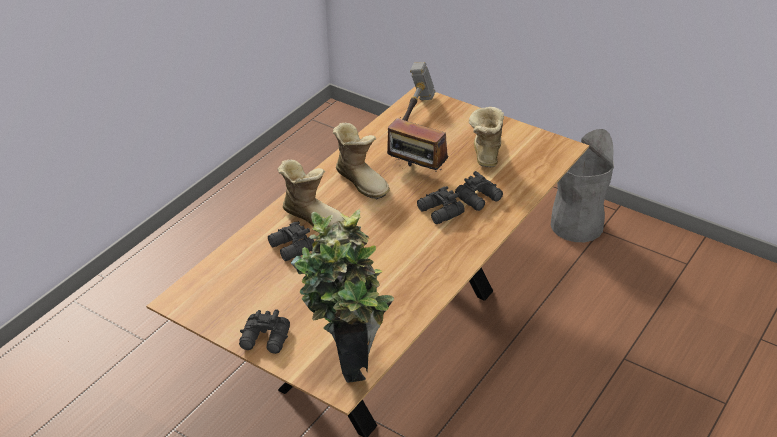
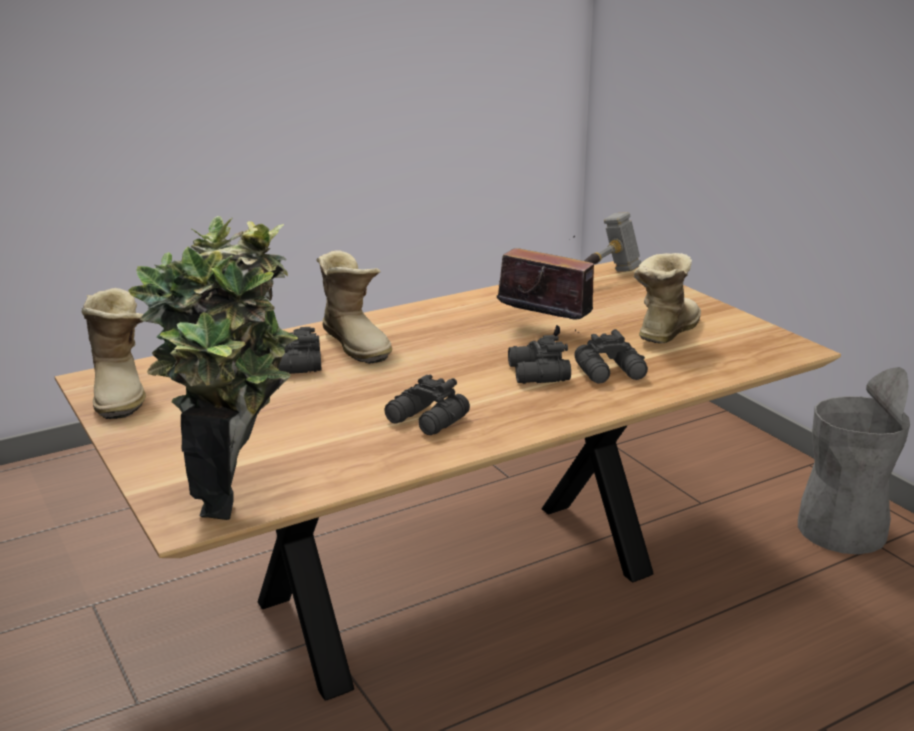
camera: 25 degrees right, 15 degrees down
black binoculars [239,309,290,354] -> black binoculars moved to [384,374,470,435]
boot [333,123,390,199] -> boot moved to [82,288,146,419]
radio [387,117,448,172] -> radio turned 150 degrees clockwise [497,236,594,336]

